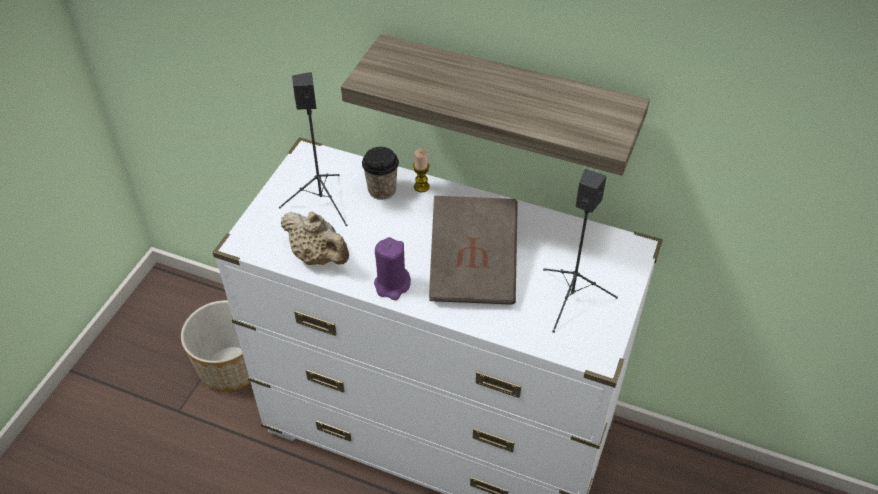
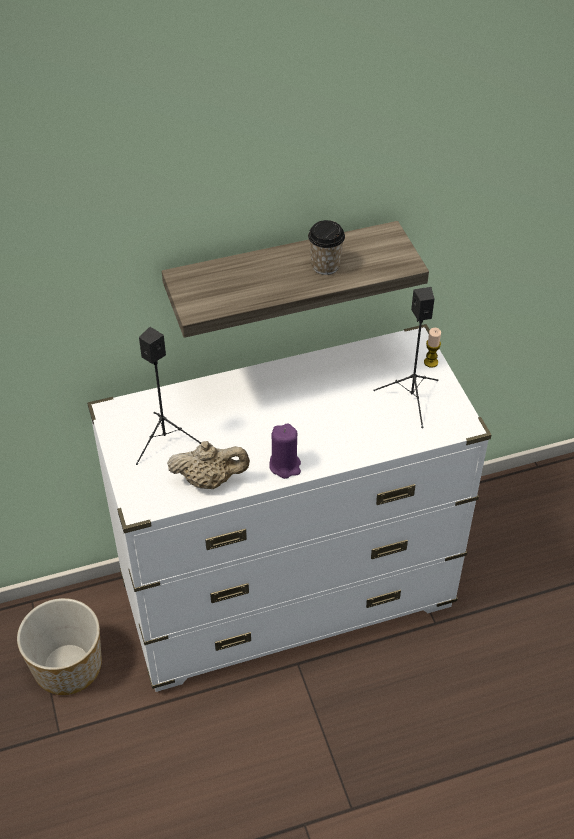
camera: 40 degrees left, 0 degrees up
cup [362,147,399,200] -> cup moved to [308,220,345,275]
candle [413,148,430,192] -> candle moved to [424,328,441,368]
brown book [429,196,518,305] -> none

